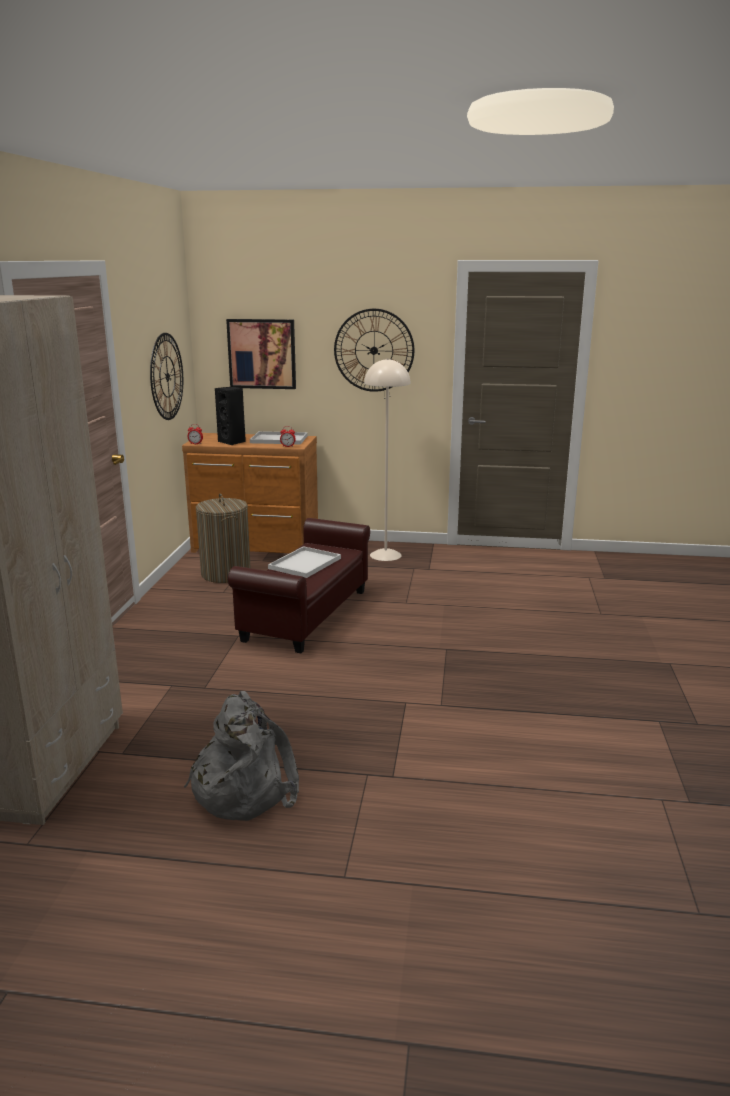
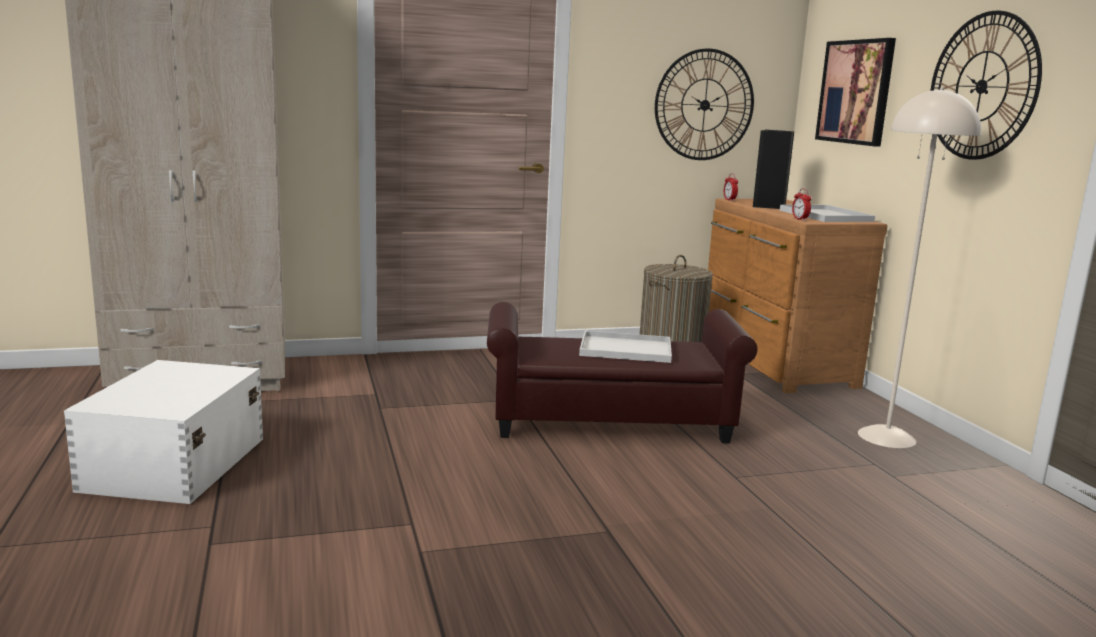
camera: 65 degrees right, 5 degrees down
grey backpack [184,691,299,821] -> white storage box [64,360,263,504]

